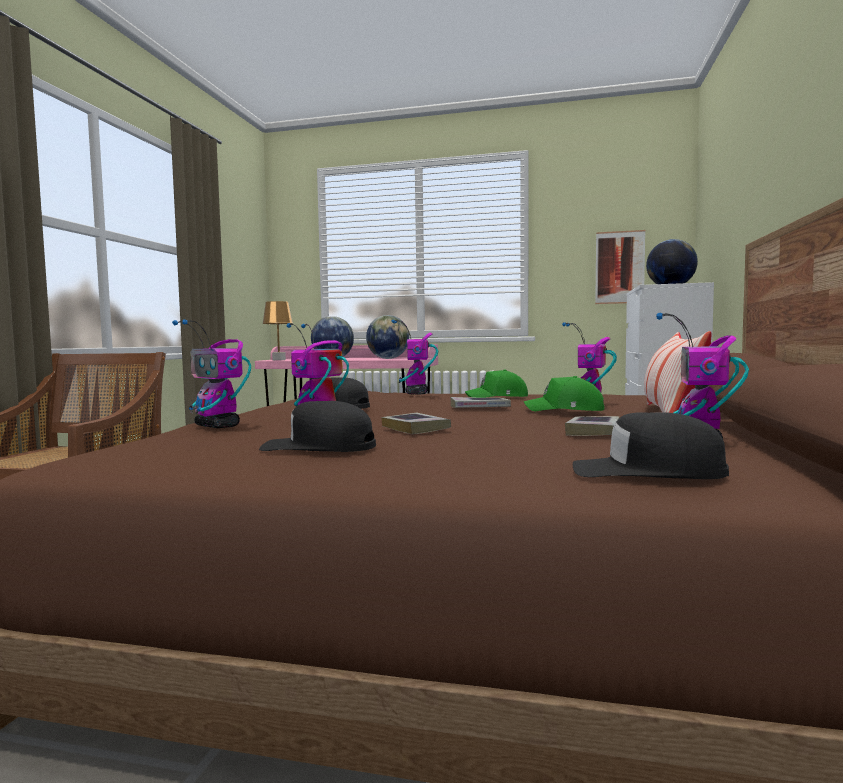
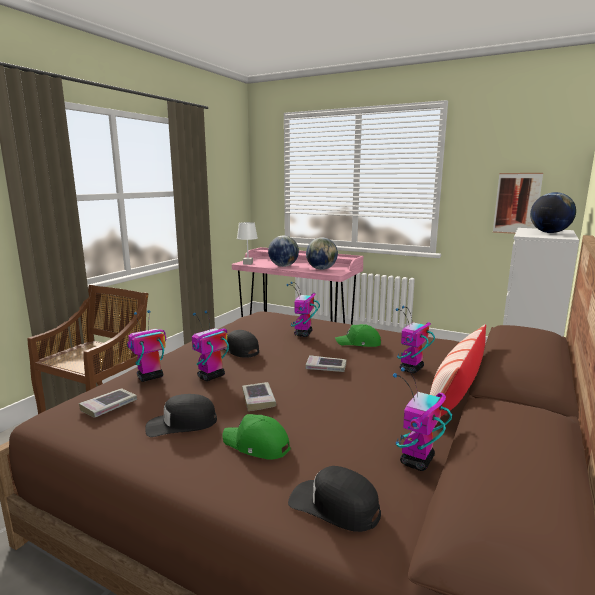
camera: 15 degrees right, 10 degrees up
toy robot [172,319,251,428] -> toy robot turned 90 degrees clockwise [127,310,166,382]
black cap [259,401,376,452] -> black cap turned 45 degrees counterclockwise [145,394,217,437]
brown table lamp [262,301,293,360] -> white table lamp [237,222,258,265]
green cap [524,376,604,411] -> green cap moved to [223,414,291,460]
book [565,416,619,436] -> book moved to [79,388,137,418]

